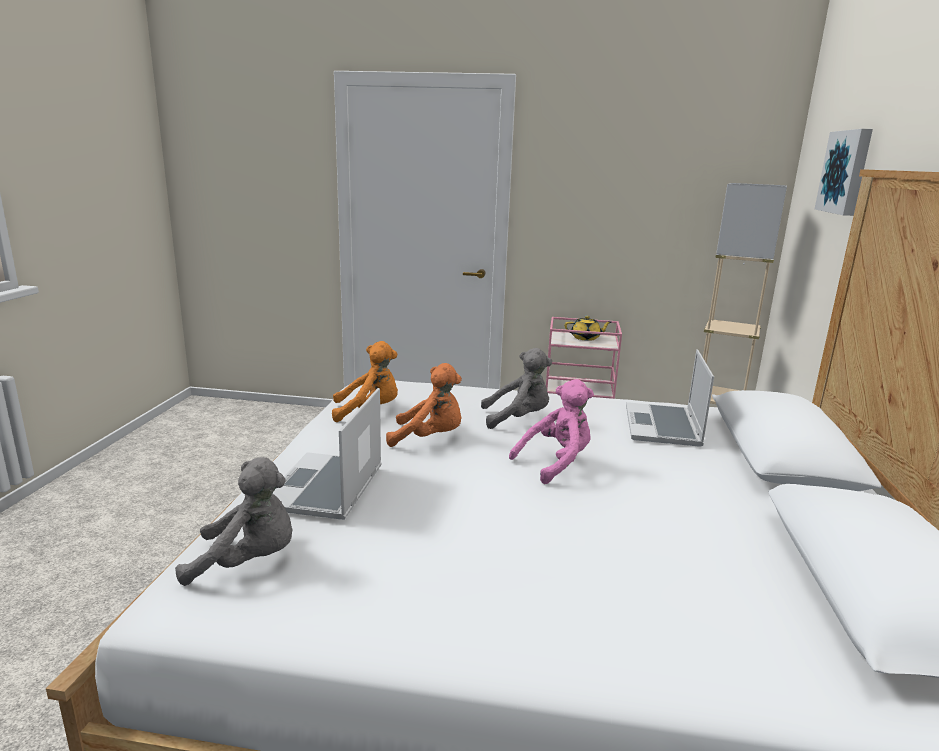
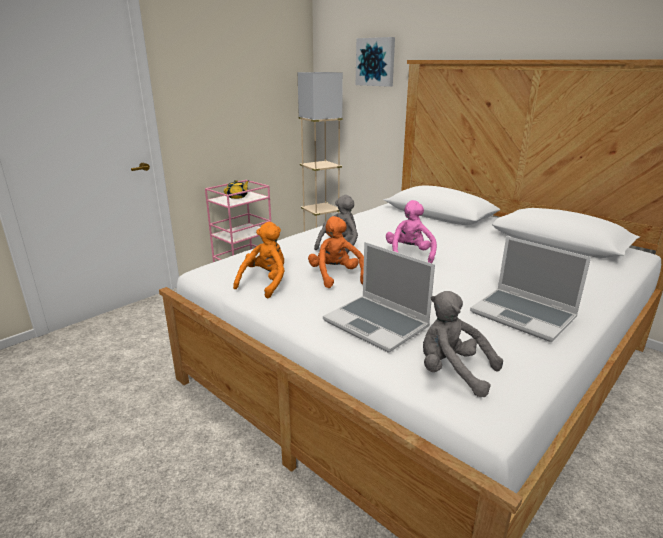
camera: 55 degrees left, 5 degrees up
grey plush toy [175,457,293,586] -> grey plush toy turned 90 degrees counterclockwise [423,291,503,397]
orange plush toy [386,363,462,447] -> orange plush toy turned 60 degrees counterclockwise [308,216,364,288]
laptop [626,349,714,447] -> laptop moved to [470,236,591,342]

